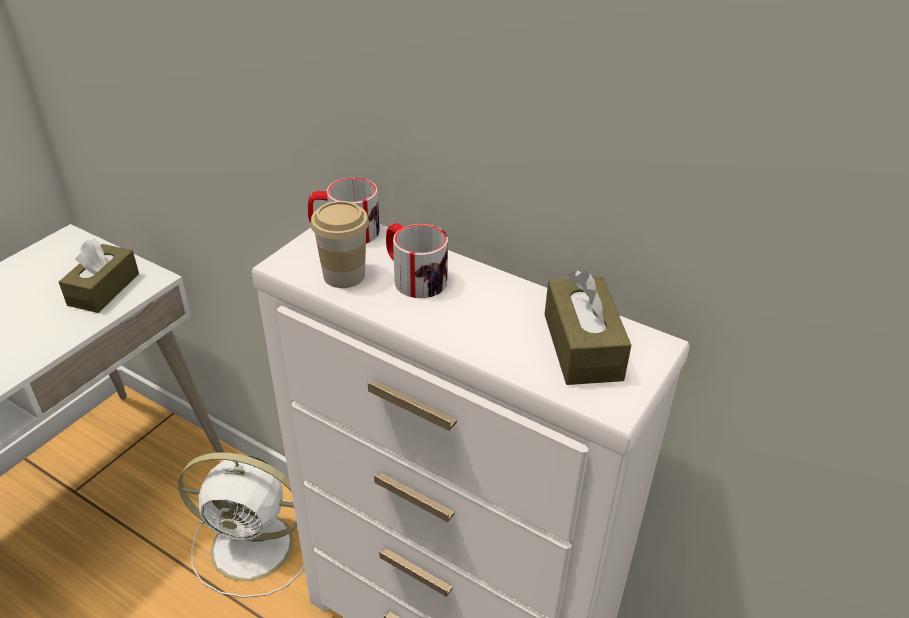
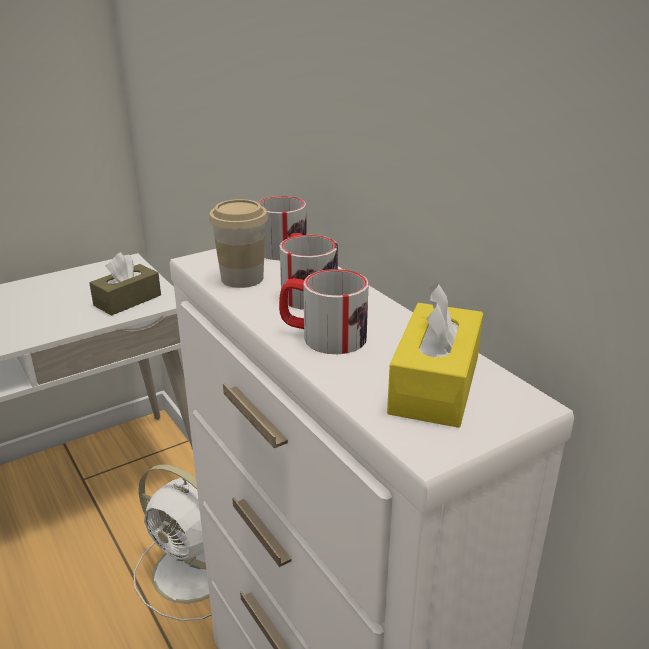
camera: 25 degrees right, 10 degrees down
brown tissue box [545,270,631,385] -> yellow tissue box [387,283,483,428]
none -> mug [279,269,369,354]

